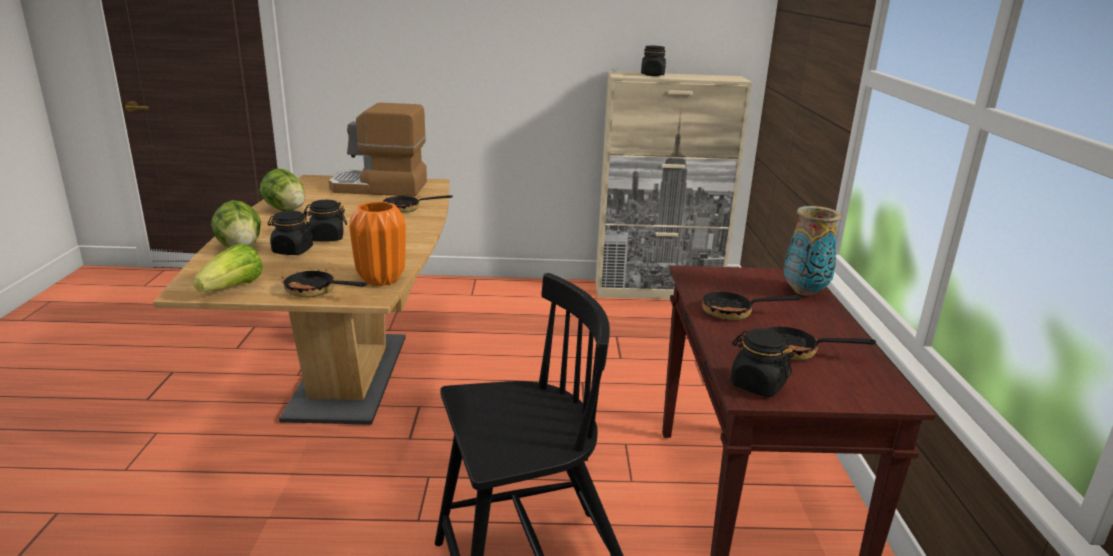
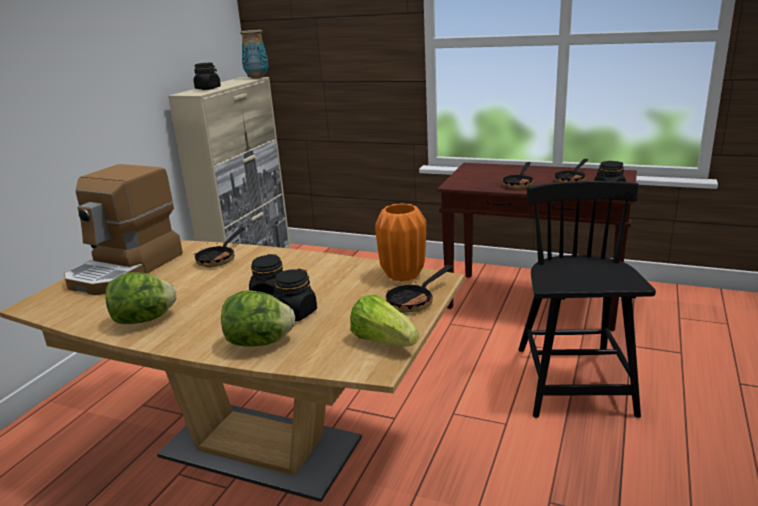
camera: 65 degrees left, 0 degrees up
vase [783,206,841,296] -> vase moved to [240,30,269,79]

